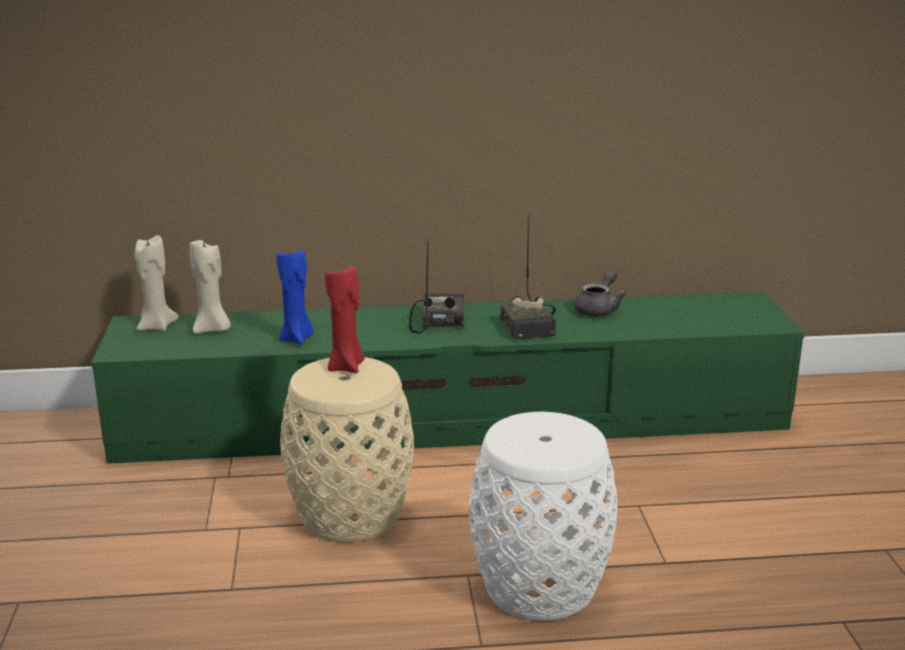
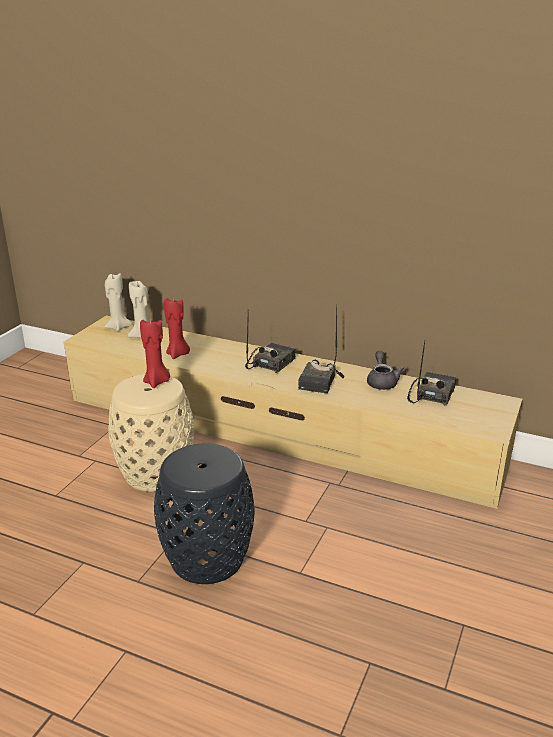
camera: 30 degrees right, 5 degrees up
green tv stand [91,292,805,464] -> beige tv stand [63,315,522,509]
blue candle [276,246,314,345] -> red candle [164,298,190,359]
white stool [469,412,617,621] -> black stool [154,443,254,584]
grey teapot [574,269,627,317] -> grey teapot turned 60 degrees counterclockwise [367,351,404,390]
none -> radio [407,342,456,406]

